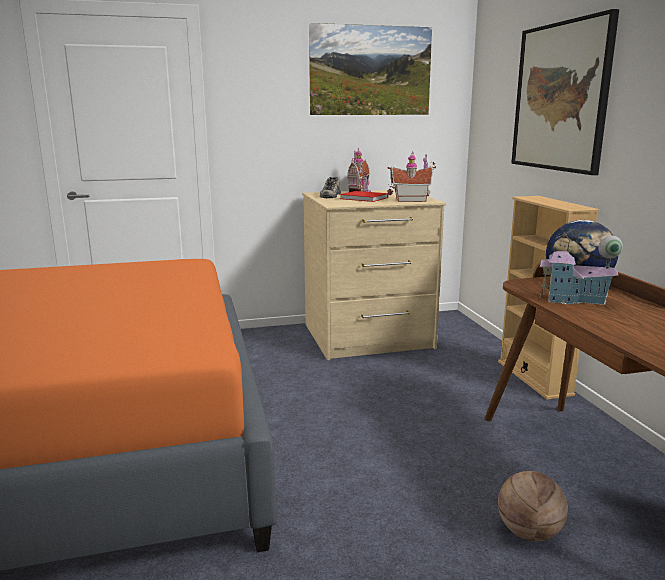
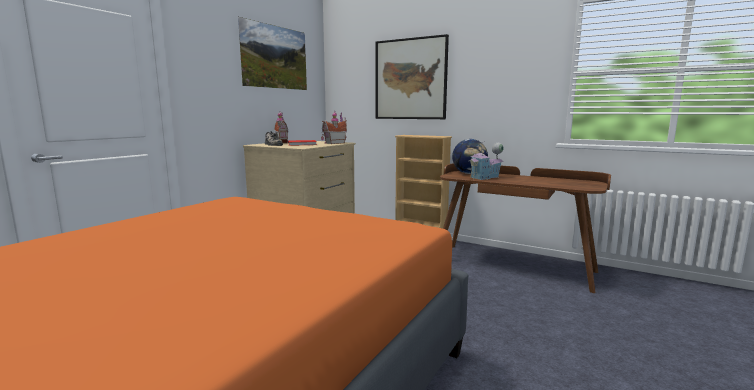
camera: 45 degrees left, 5 degrees down
basketball [498,471,568,541] -> none

